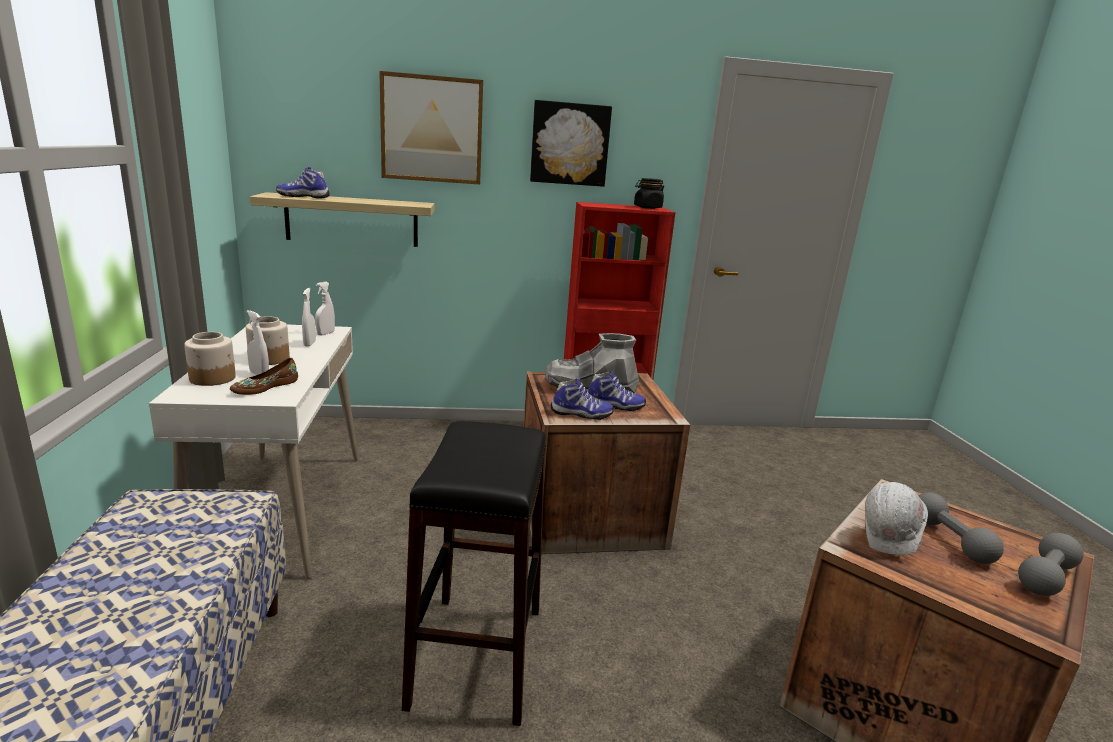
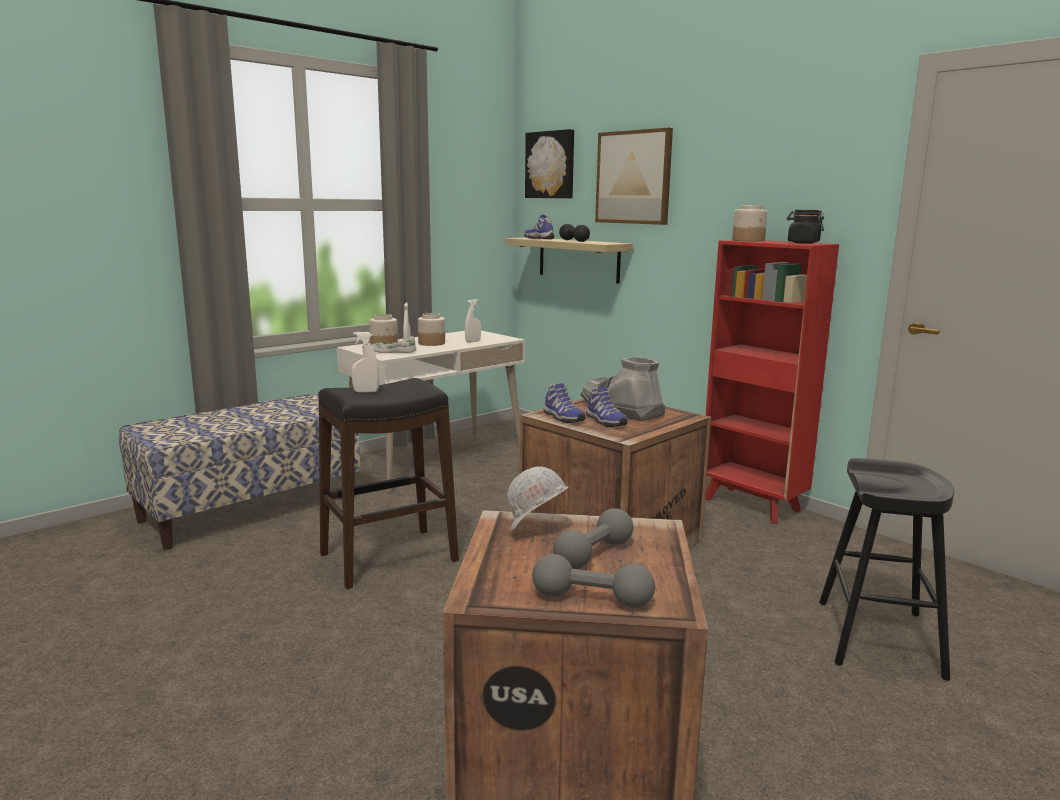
camera: 55 degrees right, 5 degrees down
brown shoe [230,358,298,395] -> white shoe [371,336,416,353]
white spray bottle [315,281,335,336] -> white spray bottle moved to [351,332,379,393]
picture [530,100,612,187] -> picture moved to [525,129,574,198]
none -> black dumbbell [559,224,590,242]
none -> jar [732,205,767,242]
none -> black stool [819,458,954,681]

